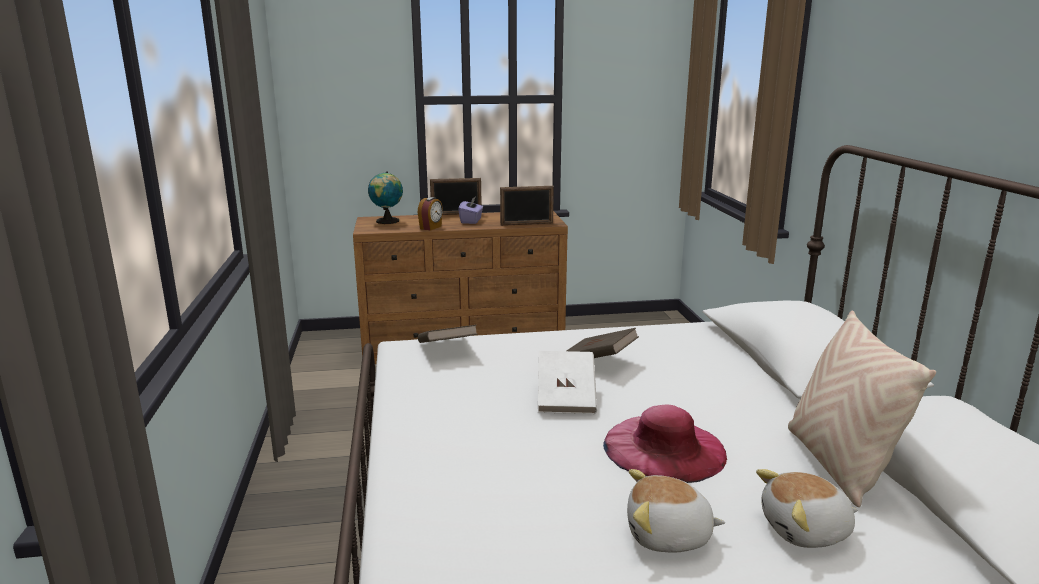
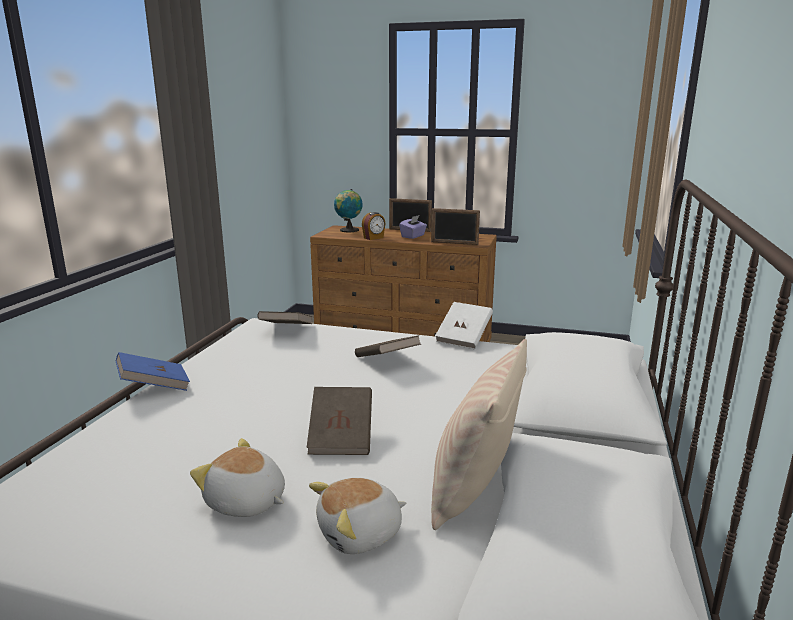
camera: 25 degrees right, 0 degrees up
white book [538,351,597,414] -> white book moved to [435,302,493,349]
pink hat [603,404,727,483] -> brown book [307,387,372,455]
plush toy [756,469,858,548] -> plush toy turned 45 degrees counterclockwise [309,478,406,554]
none -> blue book [116,352,190,391]

